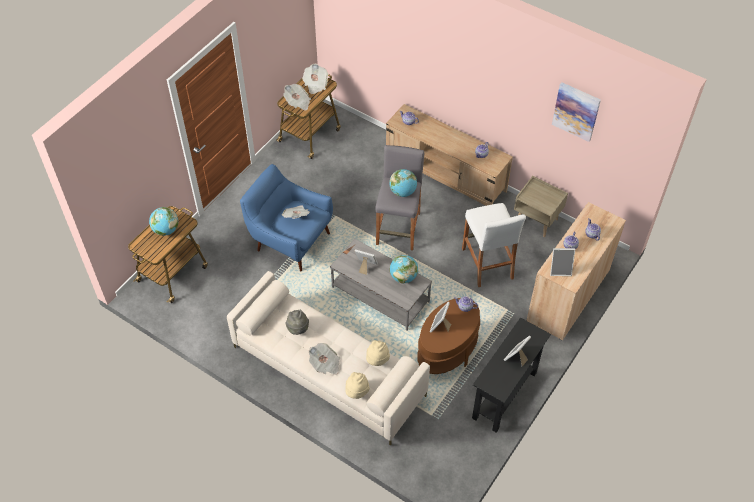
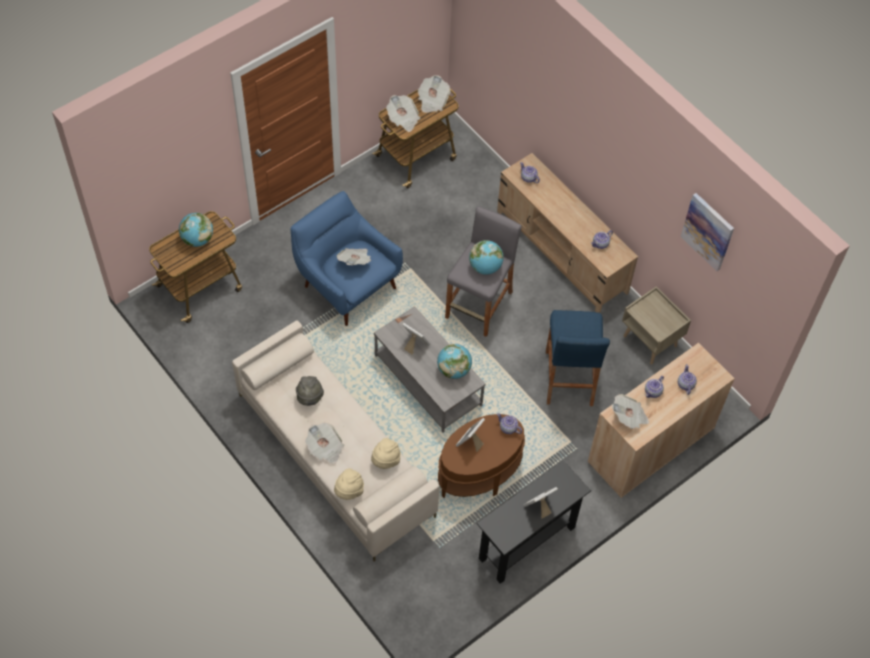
camera: 15 degrees right, 5 degrees up
white stool [462,203,526,287] -> blue stool [546,310,610,406]
picture frame [550,248,575,276] -> newspaper [611,394,650,429]

